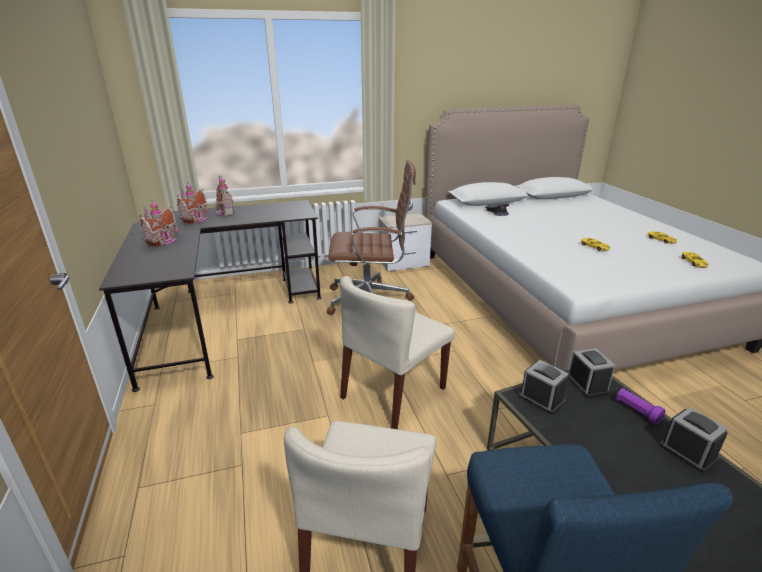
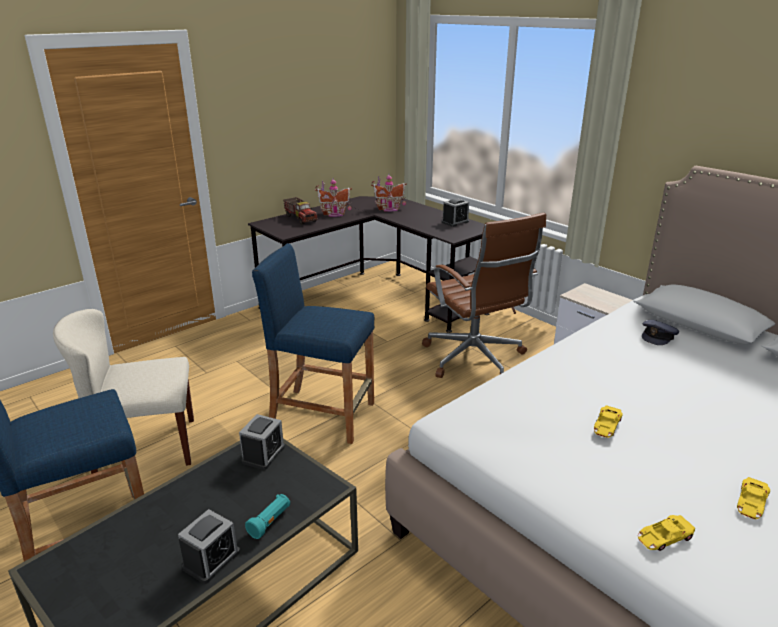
camera: 65 degrees right, 0 degrees up
toy house [216,175,234,216] -> none
beige chair [340,276,454,429] -> blue stool [252,243,374,444]
alarm clock [568,348,616,398] -> alarm clock moved to [442,198,469,227]
purple flashlight [616,388,666,425] -> turquoise flashlight [245,494,290,539]
none -> toy truck [283,197,318,224]

